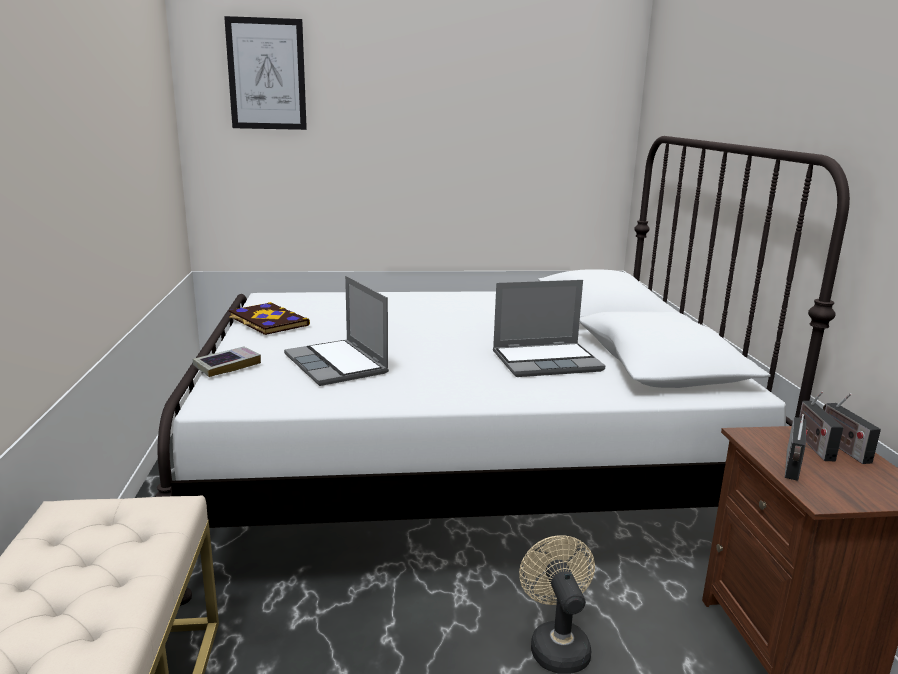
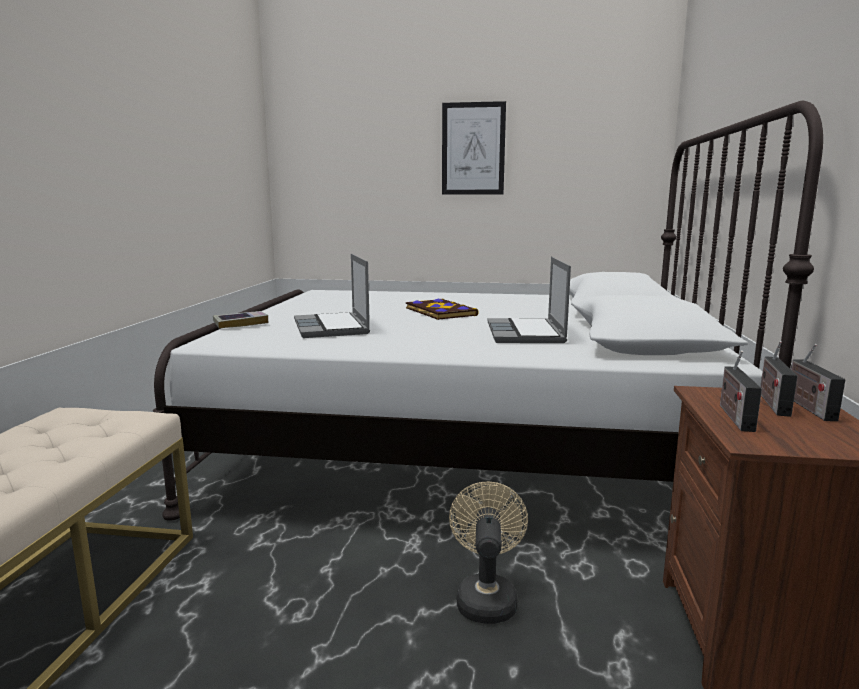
camera: 15 degrees right, 5 degrees down
picture [224,16,307,130] -> picture moved to [442,101,506,195]
book [229,302,310,335] -> book moved to [406,298,479,320]
laptop [493,280,605,377] -> laptop turned 90 degrees clockwise [487,257,571,343]
radio [785,414,807,481] -> radio turned 150 degrees clockwise [720,350,762,432]

